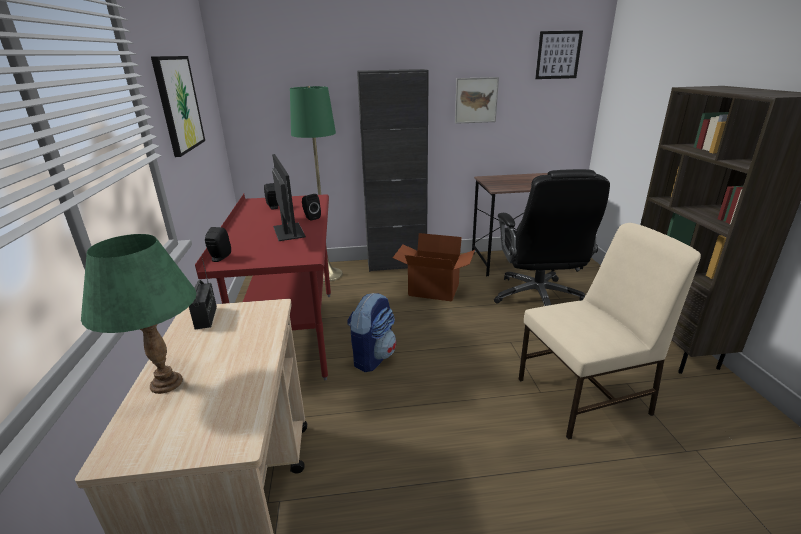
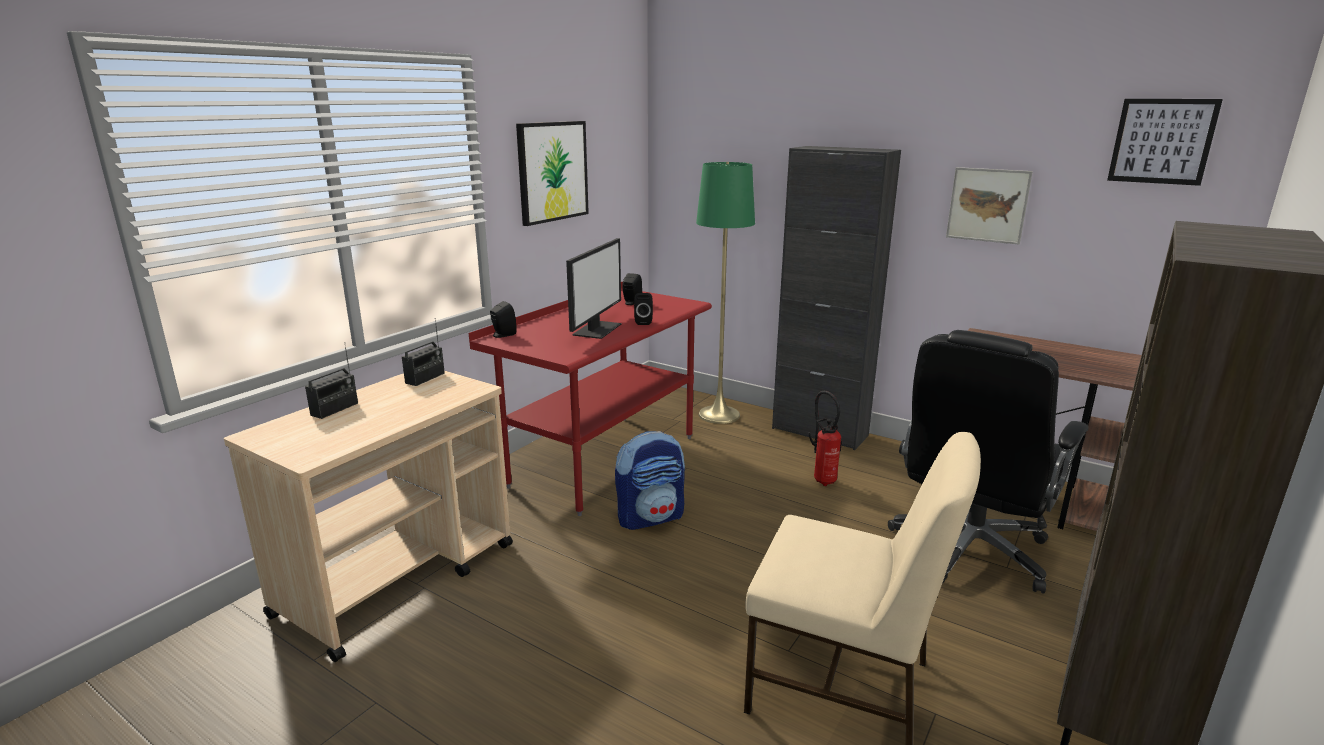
camera: 40 degrees right, 5 degrees down
green table lamp [81,234,197,394] -> radio [305,342,358,419]
cardboard box [393,233,475,302] -> fire extinguisher [808,391,842,486]

